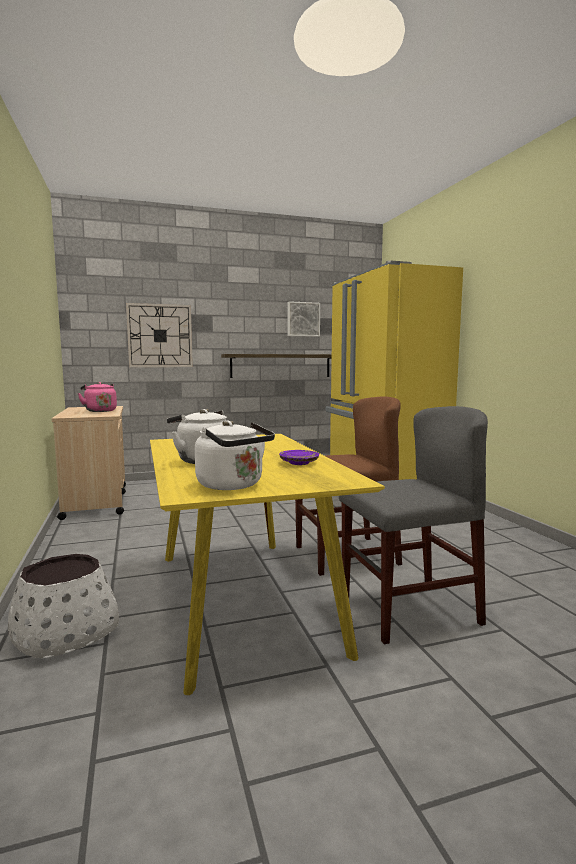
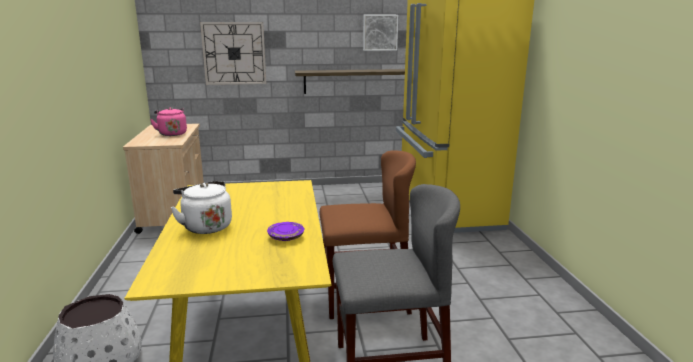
camera: 10 degrees right, 10 degrees up
white kettle [195,420,275,490] -> none

